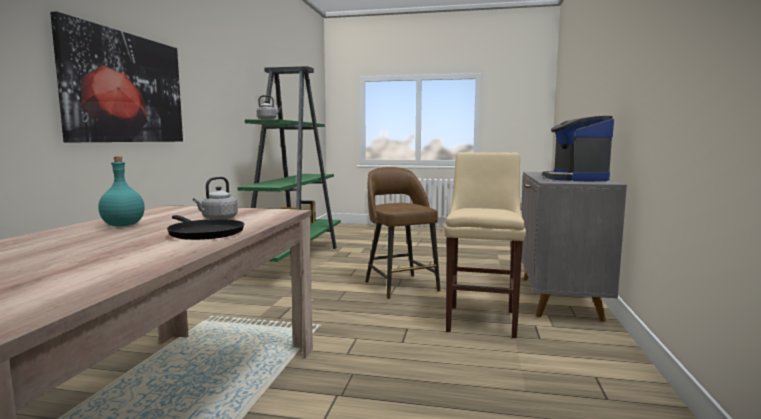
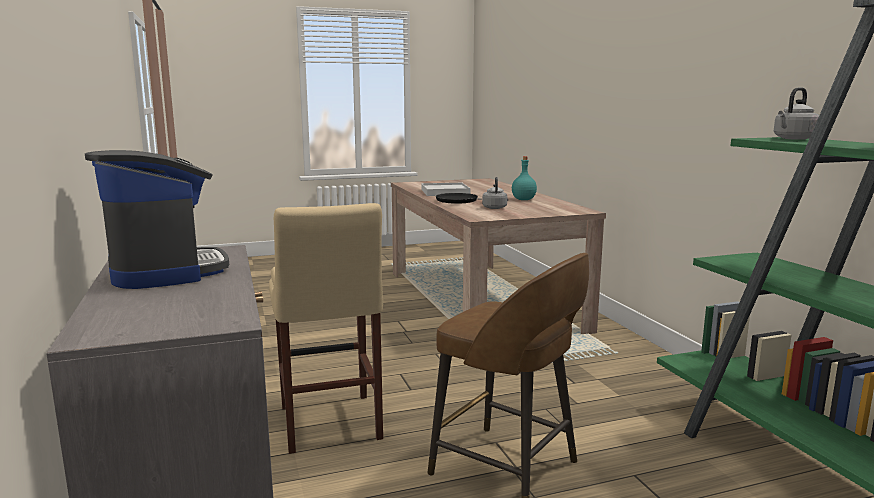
camera: 150 degrees right, 5 degrees up
picture [50,11,183,142] -> none
none -> white tray [421,183,470,196]

